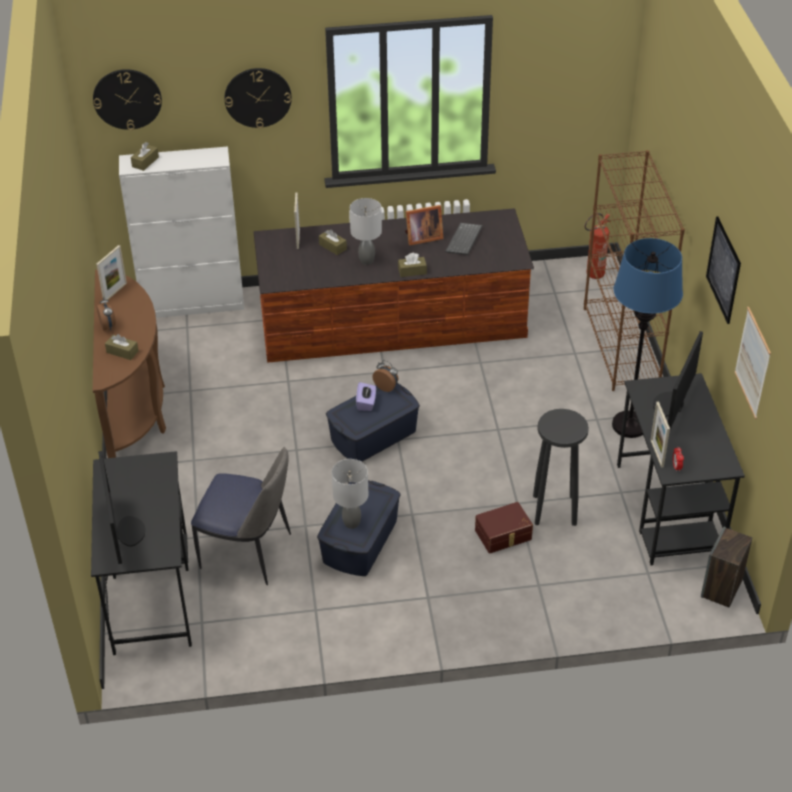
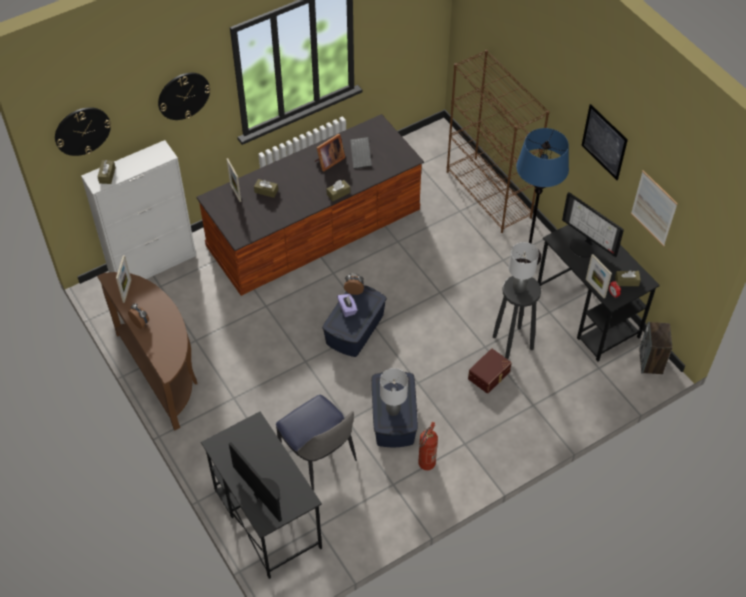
camera: 25 degrees left, 10 degrees up
brown tissue box [105,334,139,360] -> brown tissue box moved to [615,270,641,286]
chair [191,447,291,585] -> chair turned 60 degrees clockwise [276,395,357,491]
grey table lamp [350,198,382,265] -> grey table lamp moved to [509,242,539,293]
fire extinguisher [584,213,610,279] -> fire extinguisher moved to [418,422,438,470]
monitor [653,331,703,429] -> monitor turned 45 degrees counterclockwise [562,192,624,257]

